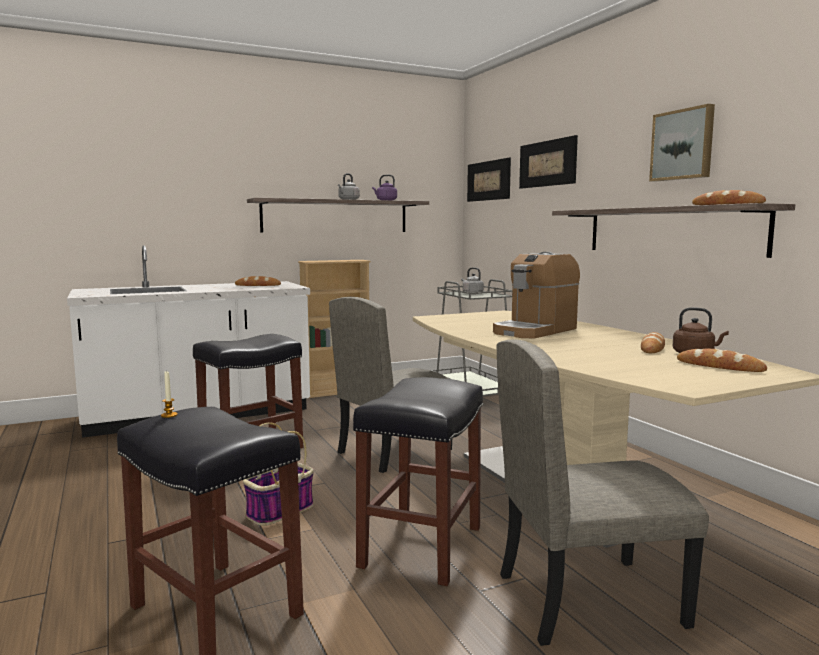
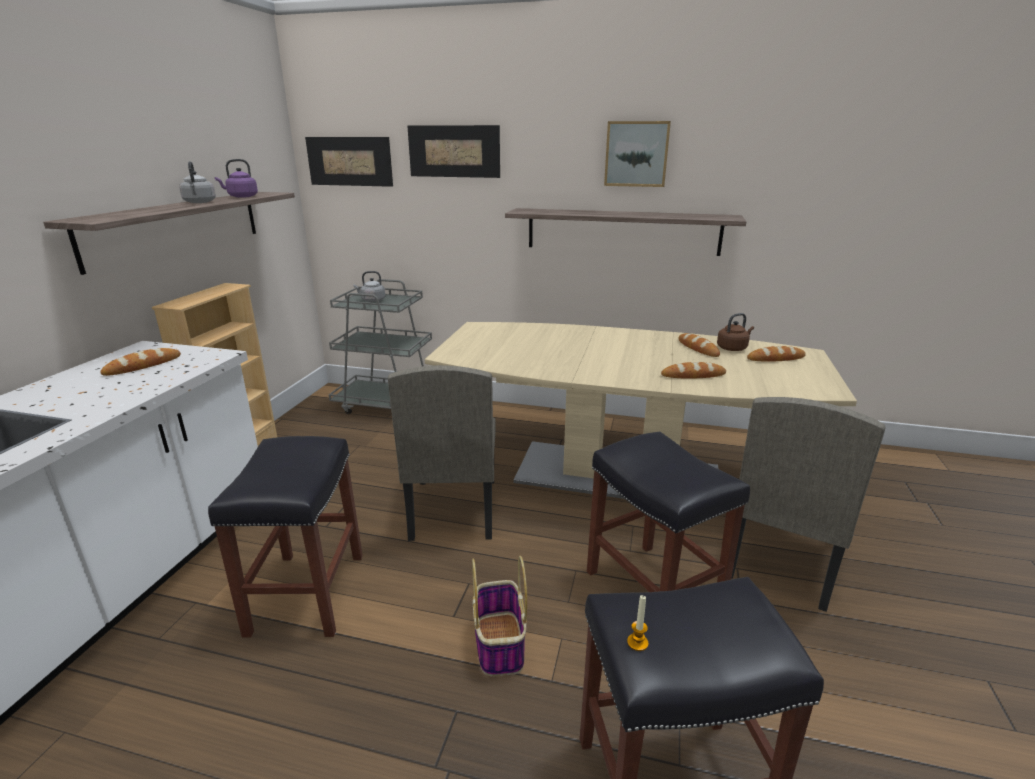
camera: 50 degrees left, 15 degrees up
coffee machine [493,252,580,338] -> none
bread [692,190,766,205] -> bread moved to [661,362,726,379]

